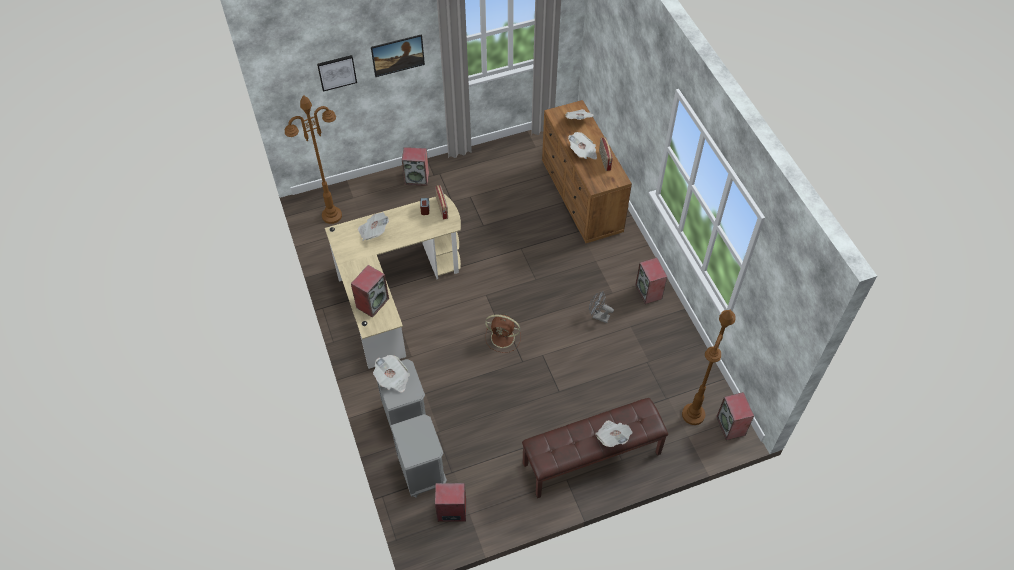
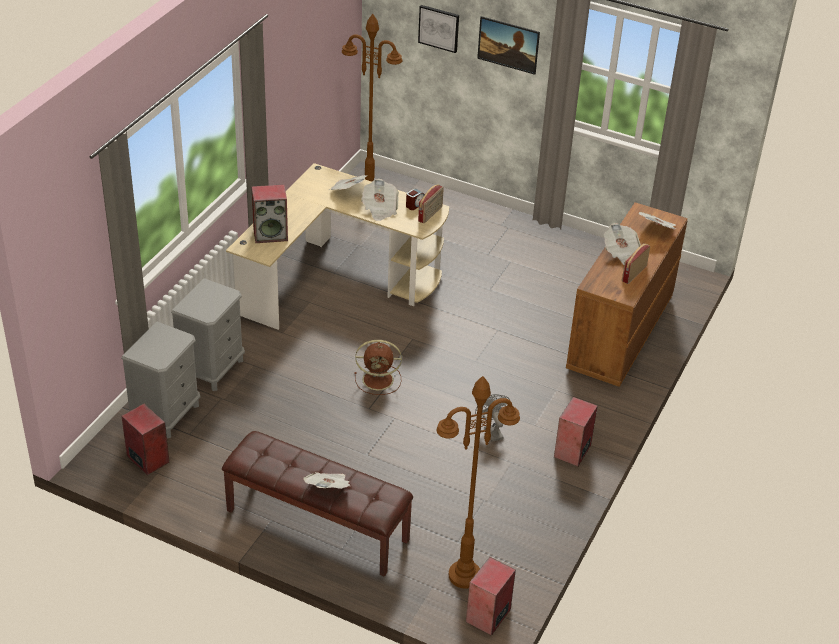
camera: 45 degrees right, 15 degrees down
newspaper [373,355,410,393] -> newspaper moved to [361,179,399,221]
speaker [402,147,429,186] -> none
brown fan [485,314,521,353] -> brown fan turned 60 degrees counterclockwise [354,340,402,395]

